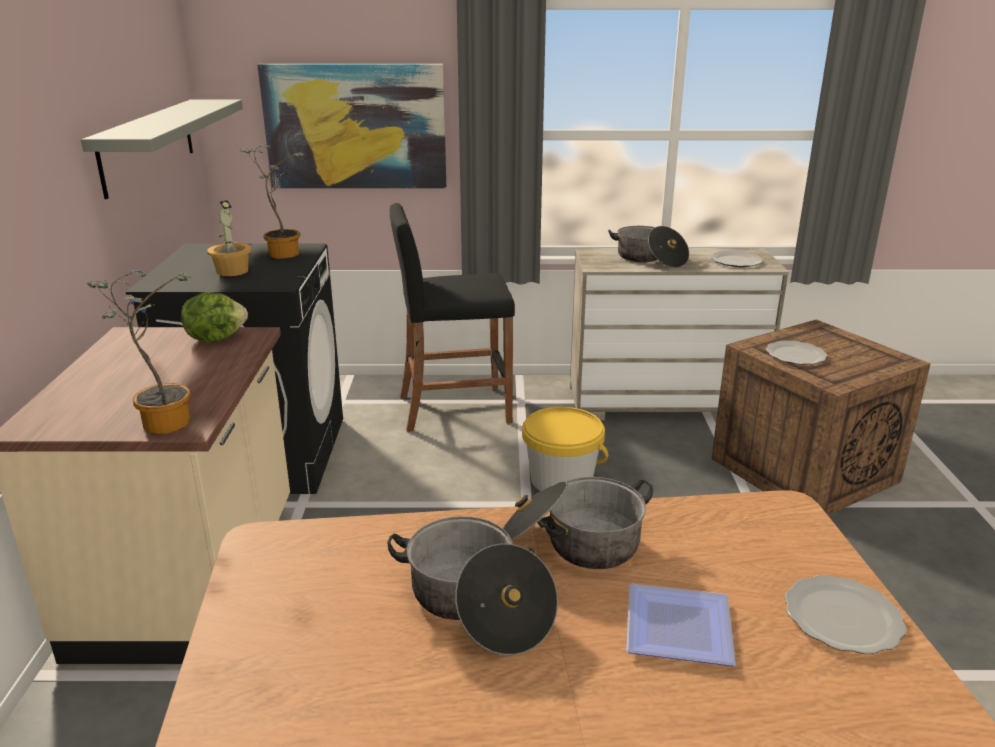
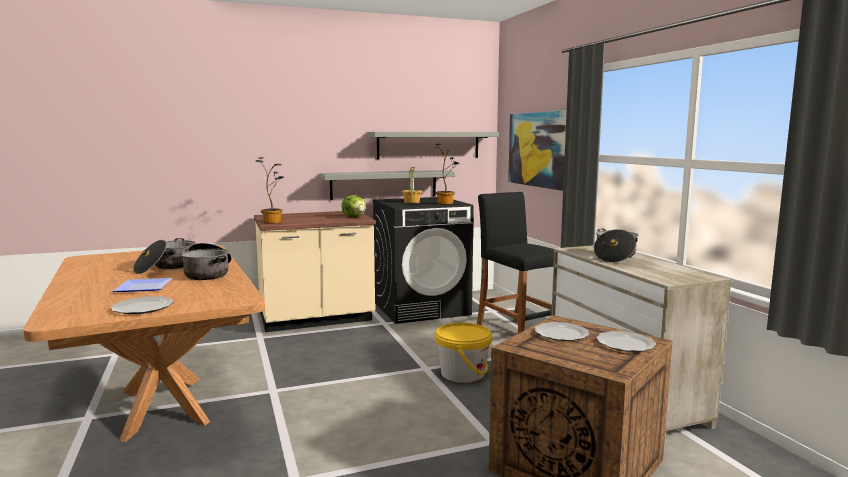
camera: 70 degrees right, 15 degrees down
plate [711,251,763,267] -> plate moved to [596,331,656,352]
none -> grey shelf [319,170,455,200]

